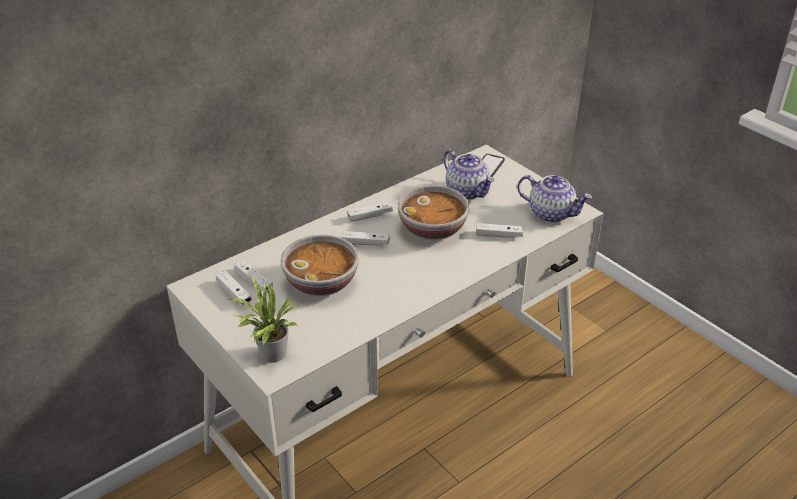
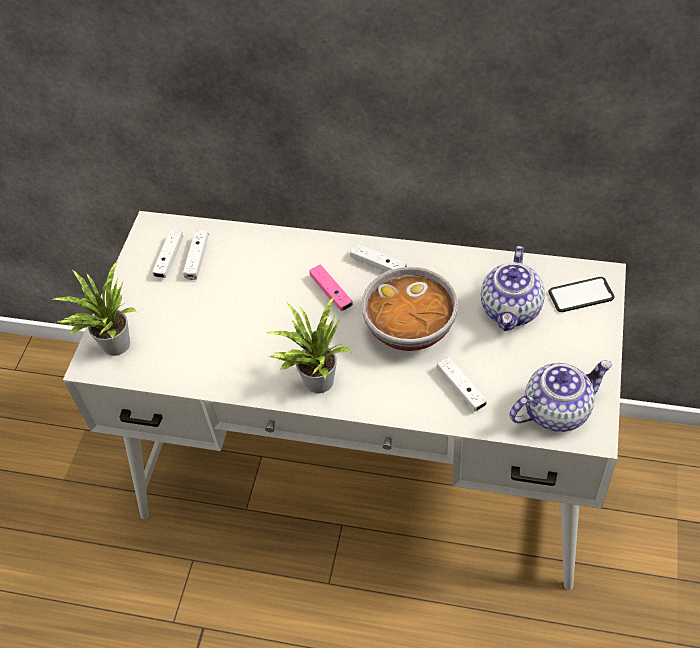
camera: 55 degrees right, 15 degrees up
bowl [281,235,359,296] -> none
white game controller [341,231,389,246] -> pink game controller [309,265,353,311]
teapot [517,175,592,223] -> teapot turned 105 degrees counterclockwise [509,360,612,432]
none -> potted plant [265,296,351,393]

